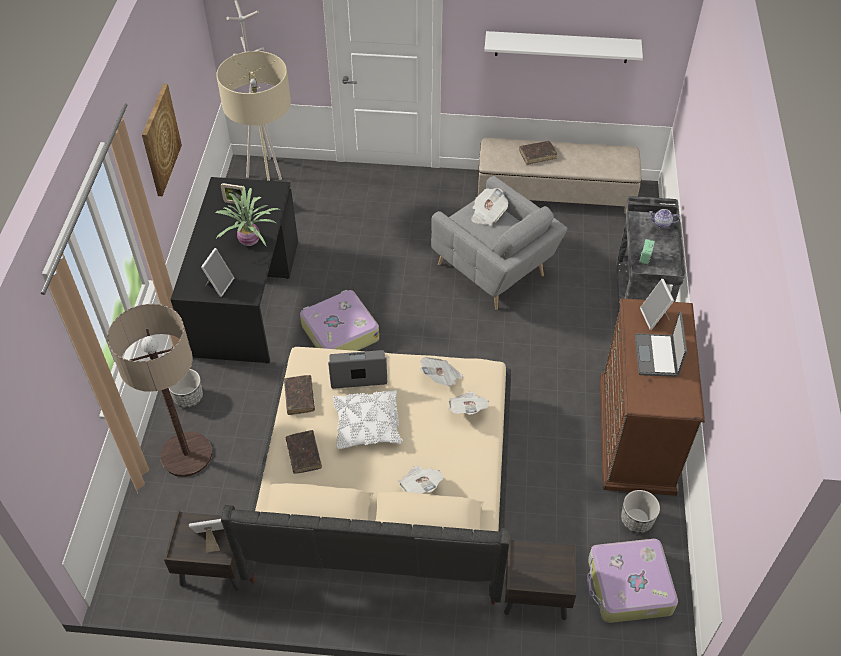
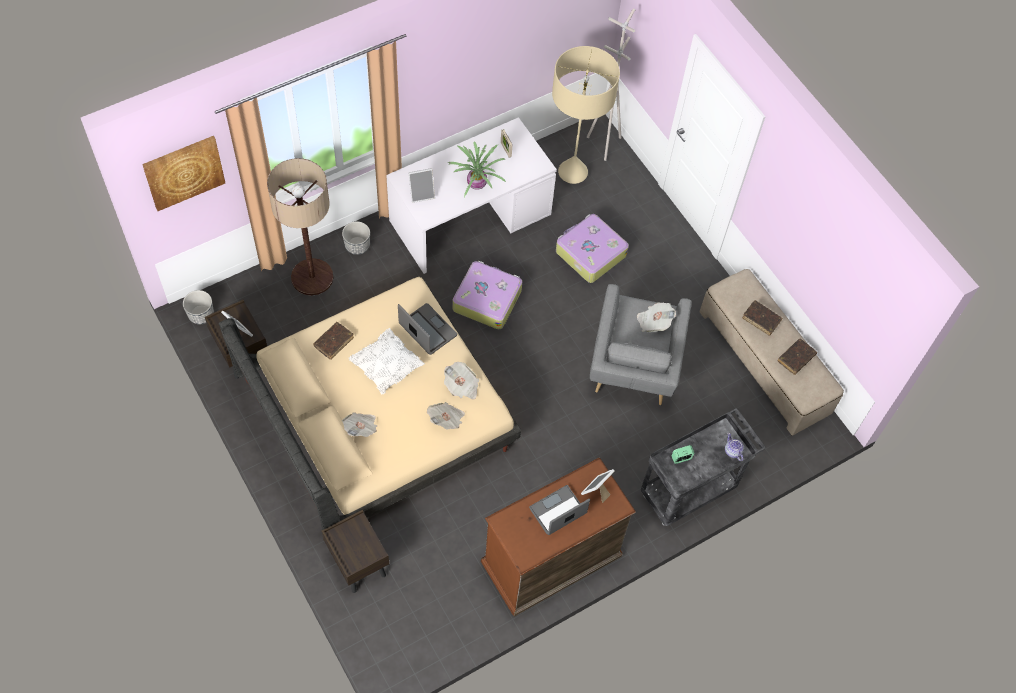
camera: 50 degrees right, 10 degrees up
picture [142,84,182,196] -> picture moved to [142,136,225,211]
black desk [171,177,298,364] -> white desk [386,117,557,274]
brown book [284,375,315,415] -> brown book moved to [778,339,817,375]
white shelf [484,31,643,63] -> none
suitcase [587,539,678,623] -> suitcase moved to [556,214,629,283]
planter [621,490,660,533] -> planter moved to [183,290,214,324]

